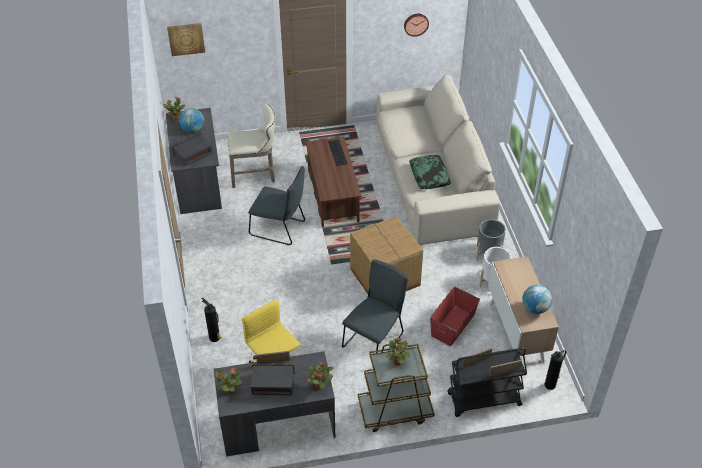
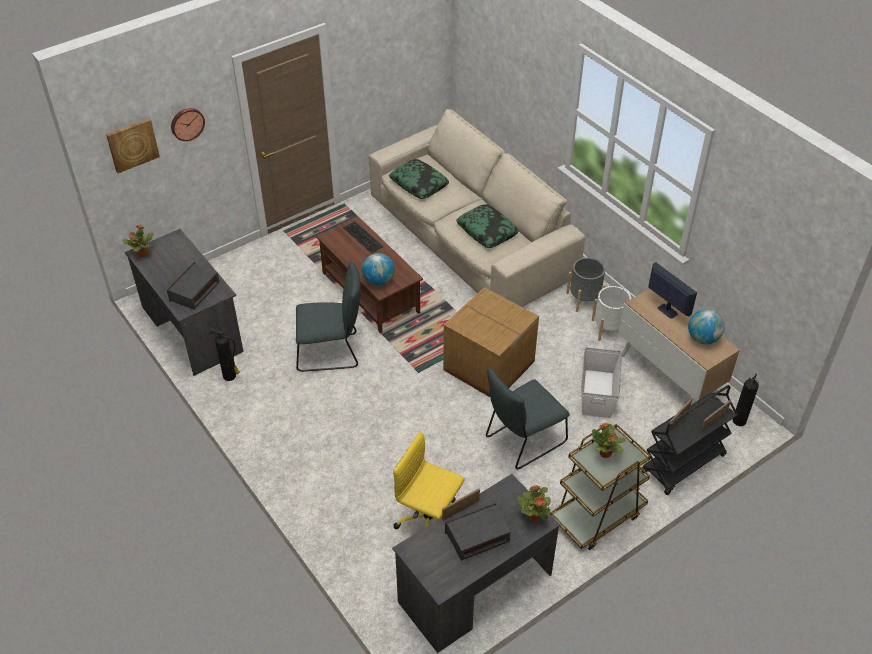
camera: 25 degrees left, 0 degrees up
globe [179,108,204,133] -> globe moved to [362,253,394,286]
fire extinguisher [201,298,221,342] -> fire extinguisher moved to [208,328,240,381]
potted plant [215,367,242,394] -> none
beige stool [228,103,275,188] -> none
grey chair [342,260,408,353] -> grey chair turned 135 degrees counterclockwise [486,368,570,469]
wall clock [404,14,429,37] -> wall clock moved to [171,108,205,141]
red storage box [430,287,480,346] -> white storage box [581,347,622,418]
none -> pillow [389,159,449,199]
none -> monitor [648,262,697,319]

